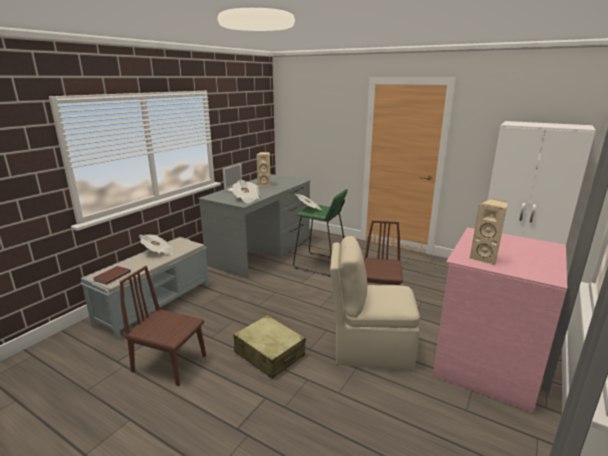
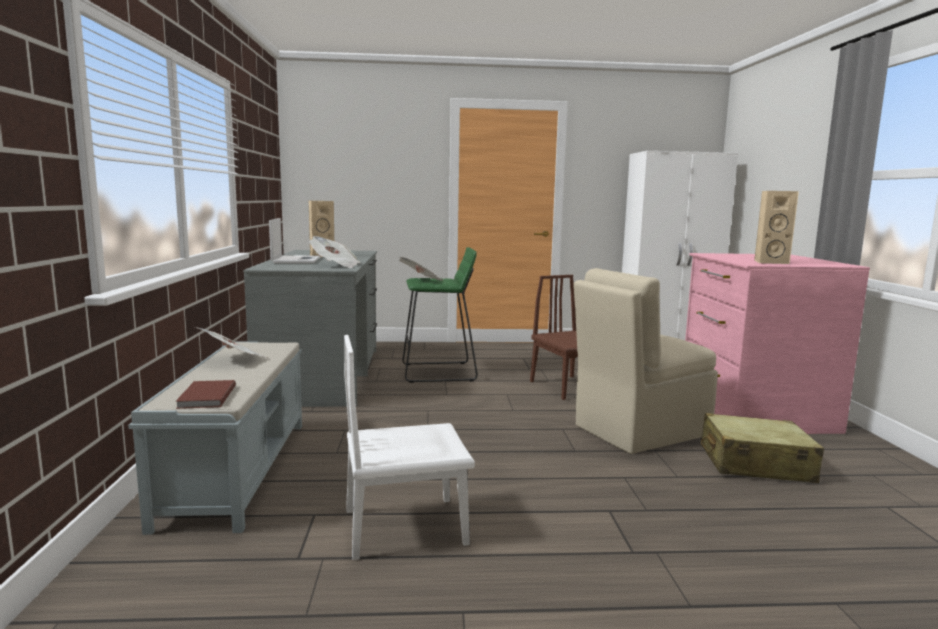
camera: 35 degrees left, 10 degrees down
brown chair [119,266,206,386] -> white chair [344,335,475,560]
beige suitcase [233,315,306,379] -> beige suitcase moved to [701,413,824,483]

